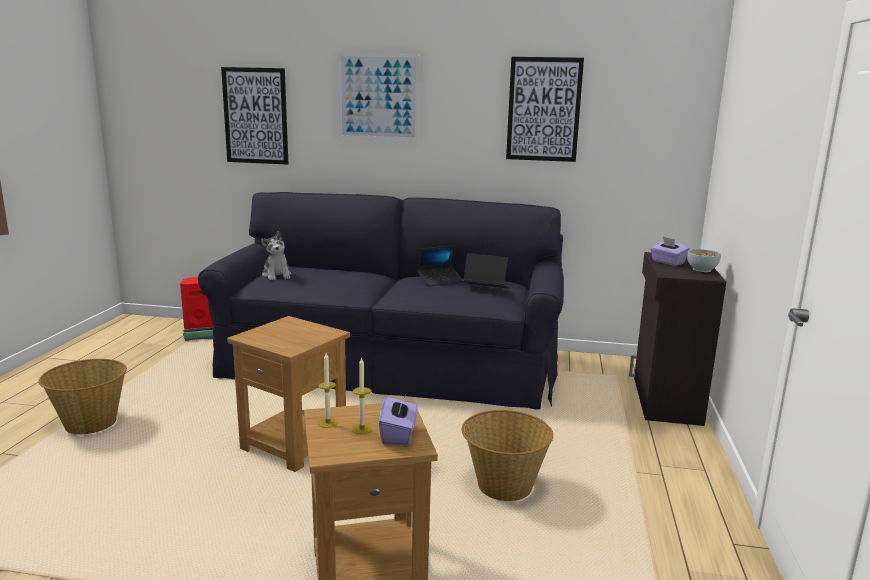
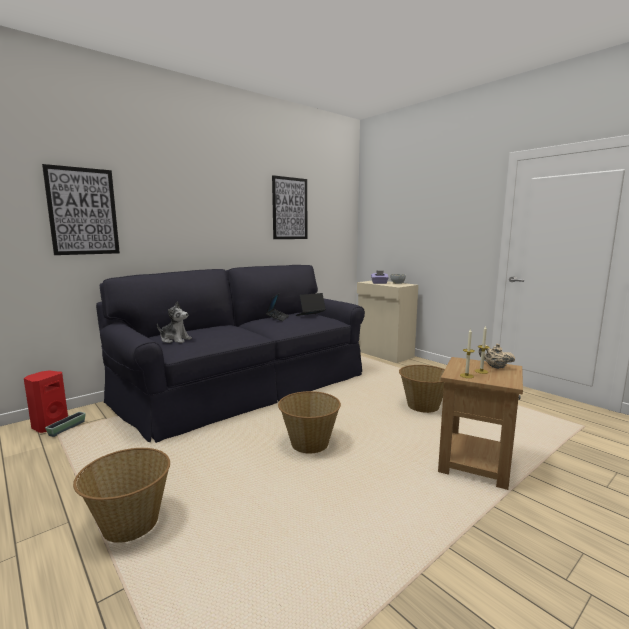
camera: 50 degrees left, 5 degrees down
brown side table [227,316,350,472] -> basket [278,391,341,453]
picture [338,53,419,140] -> none
purple tissue box [379,394,418,446] -> beige teapot [479,344,515,369]
black cabinet [629,252,726,426] -> beige cabinet [357,281,418,363]

